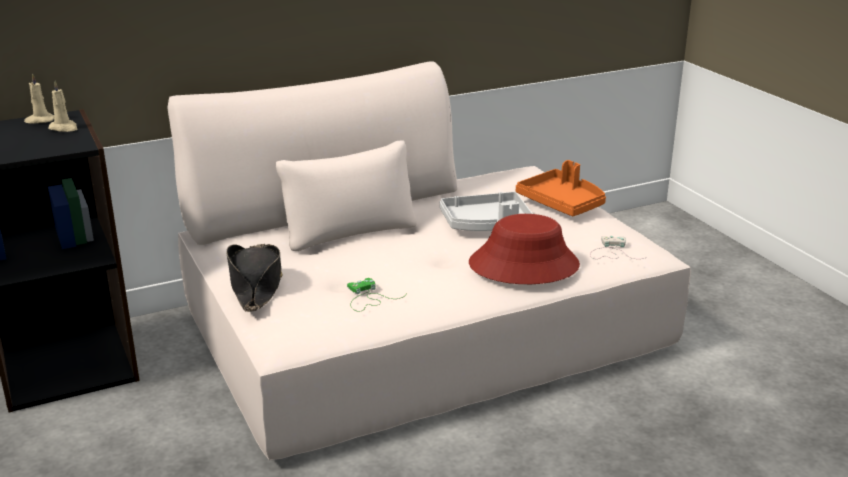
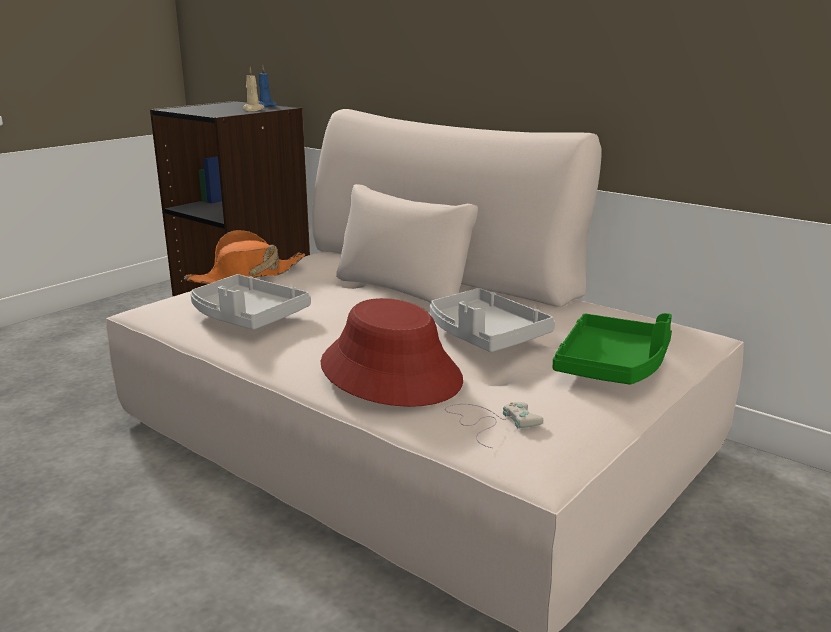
camera: 65 degrees right, 5 degrees down
beige candle [24,73,54,123] -> blue candle [258,65,277,107]
black hat [226,244,283,312] -> orange hat [184,230,305,284]
green game controller [347,278,407,312] -> grey tray [190,274,311,330]
orange tray [516,160,606,216] -> green tray [553,313,672,384]

